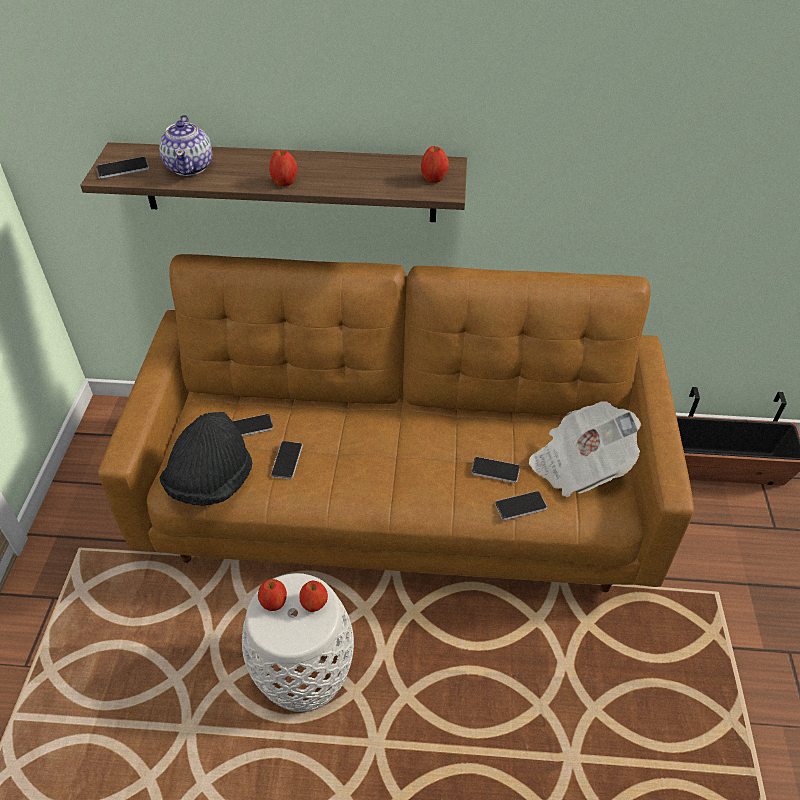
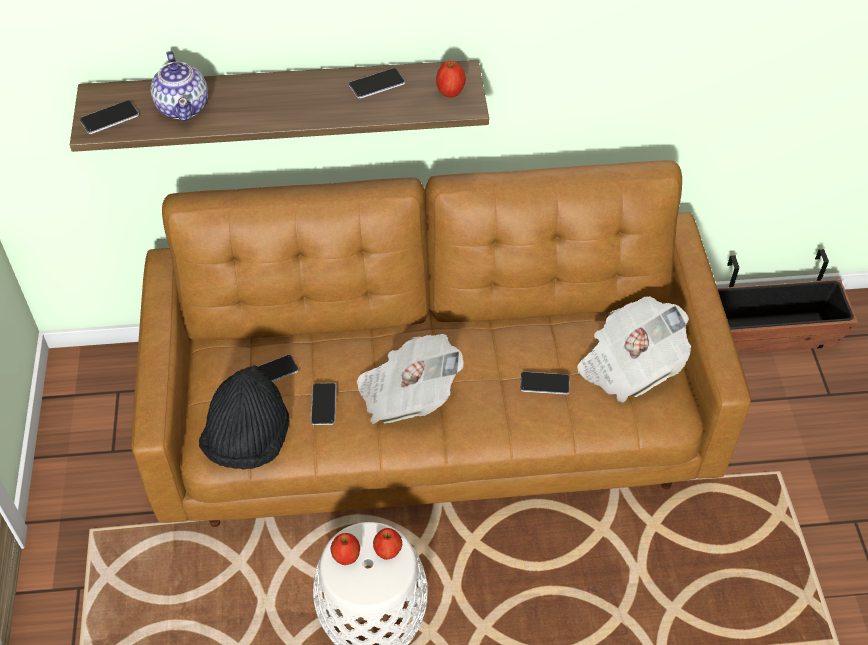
camera: 10 degrees left, 5 degrees up
apple [269,150,297,186] -> none
phone [495,491,547,520] -> phone moved to [349,68,405,99]
none -> newspaper [357,334,464,424]

